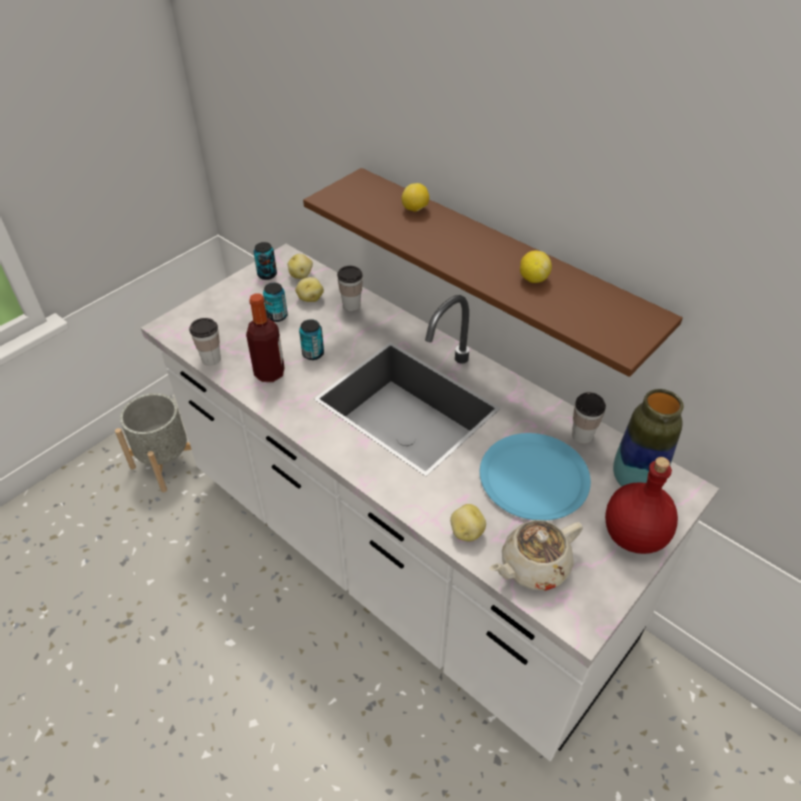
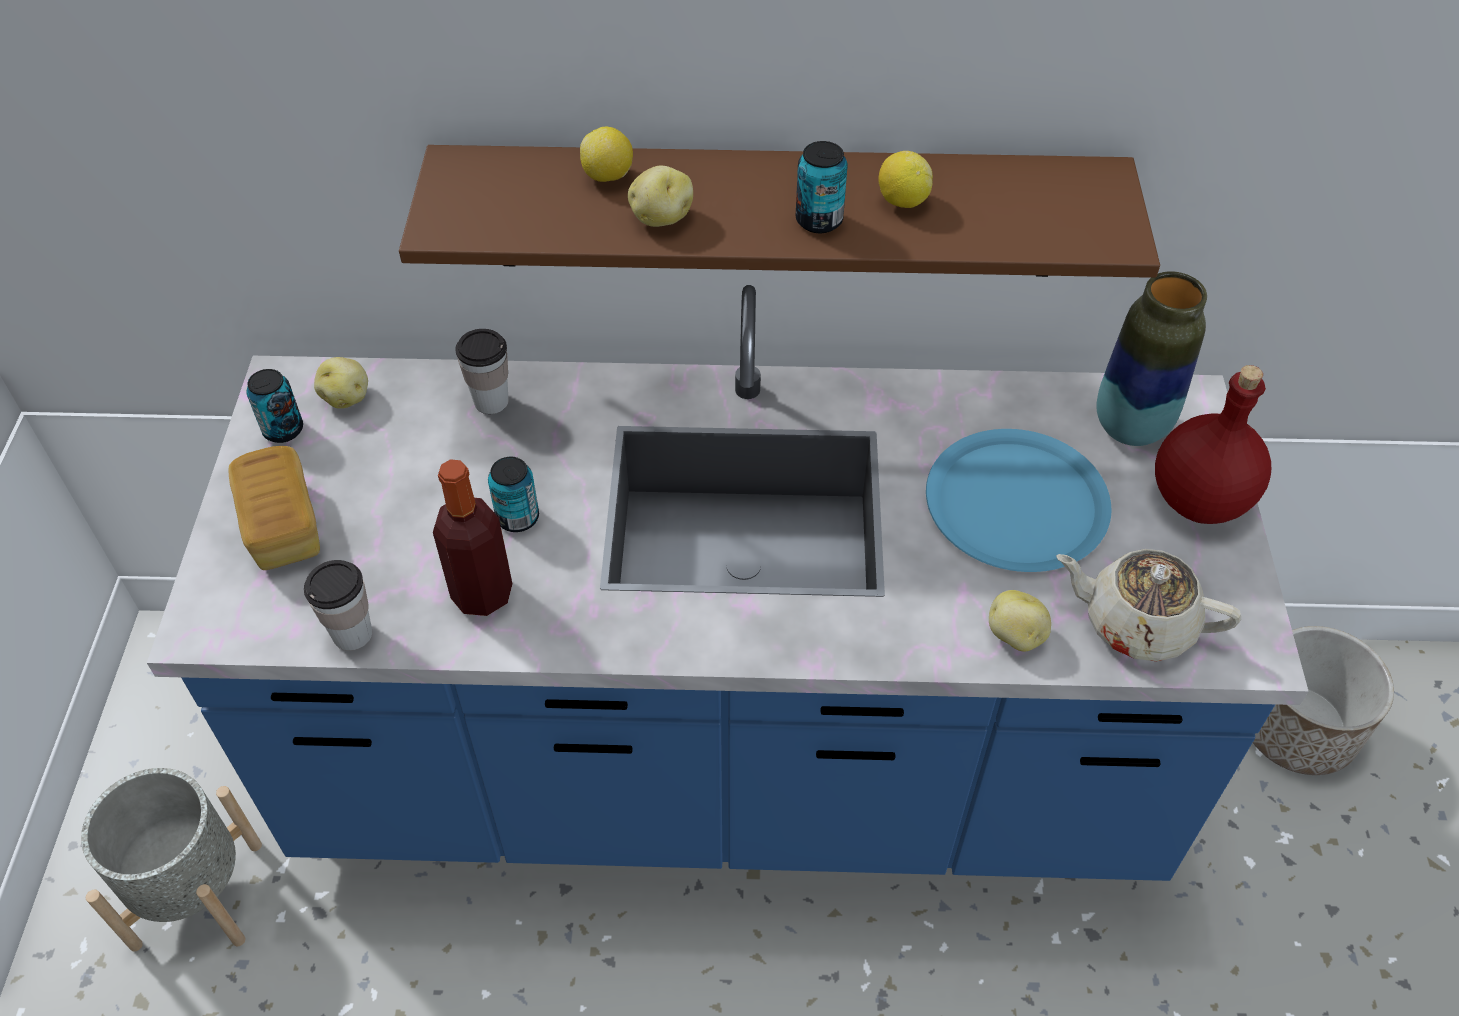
camera: 40 degrees left, 5 degrees up
white counter [141,244,719,761] -> blue counter [147,285,1309,881]
can [263,283,288,322] -> can moved to [796,141,848,233]
potato [295,277,324,302] -> potato moved to [628,166,693,227]
beige teapot [489,520,583,591] -> beige teapot turned 90 degrees clockwise [1056,549,1241,662]
cup [572,392,606,444] -> none
none -> bread [228,446,320,570]
none -> planter [1253,626,1394,775]

